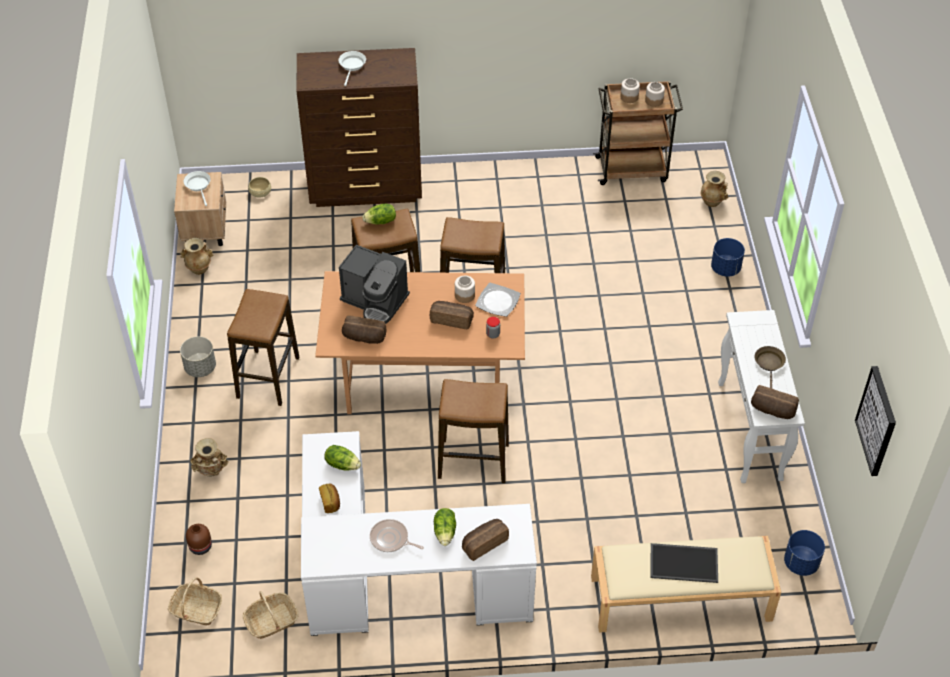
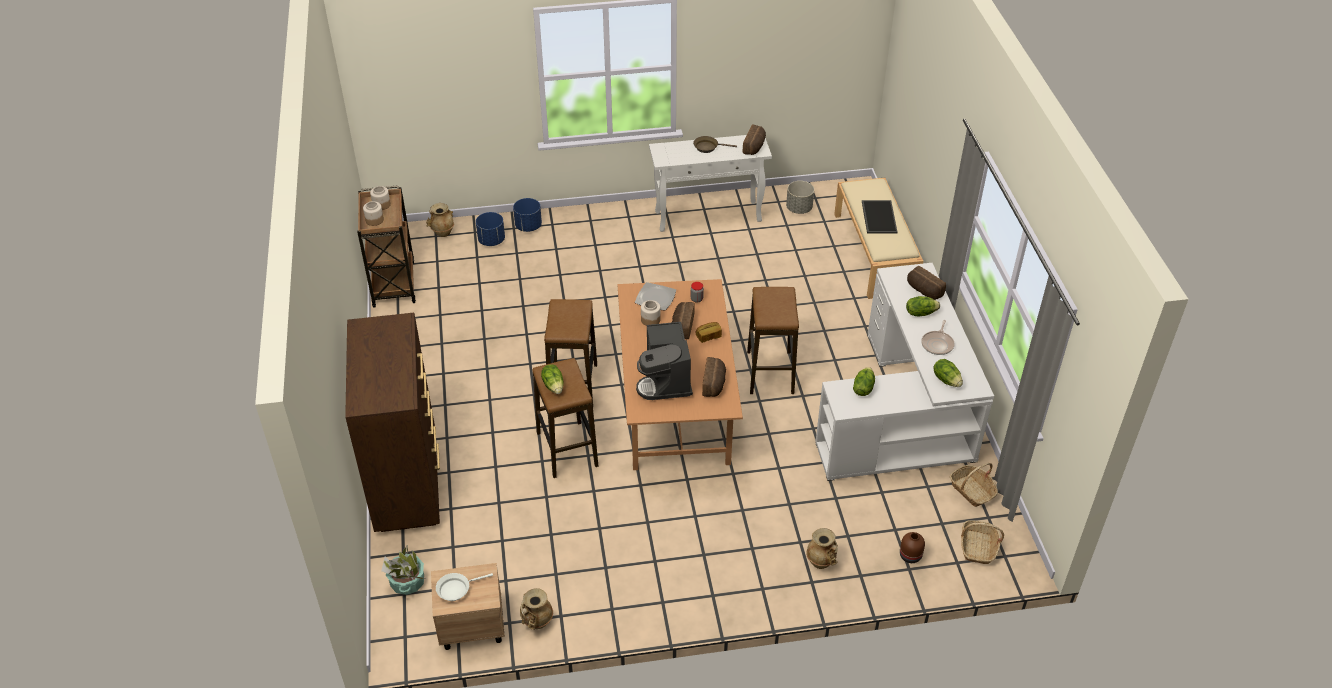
camera: 95 degrees left, 5 degrees down
grey planter [180,336,216,377] -> grey planter moved to [786,181,814,214]
stool [227,289,299,406] -> none
beige bowl [248,177,271,198] -> potted plant [381,545,426,595]
bread [319,484,340,513] -> bread moved to [696,322,722,343]
white frying pan [338,51,366,86] -> none
coffee machine [339,245,410,324] -> coffee machine turned 150 degrees clockwise [636,322,693,400]
blue planter [784,530,825,576] -> blue planter moved to [476,212,505,246]
picture [855,366,896,476] -> none
none -> lettuce [933,359,963,387]

